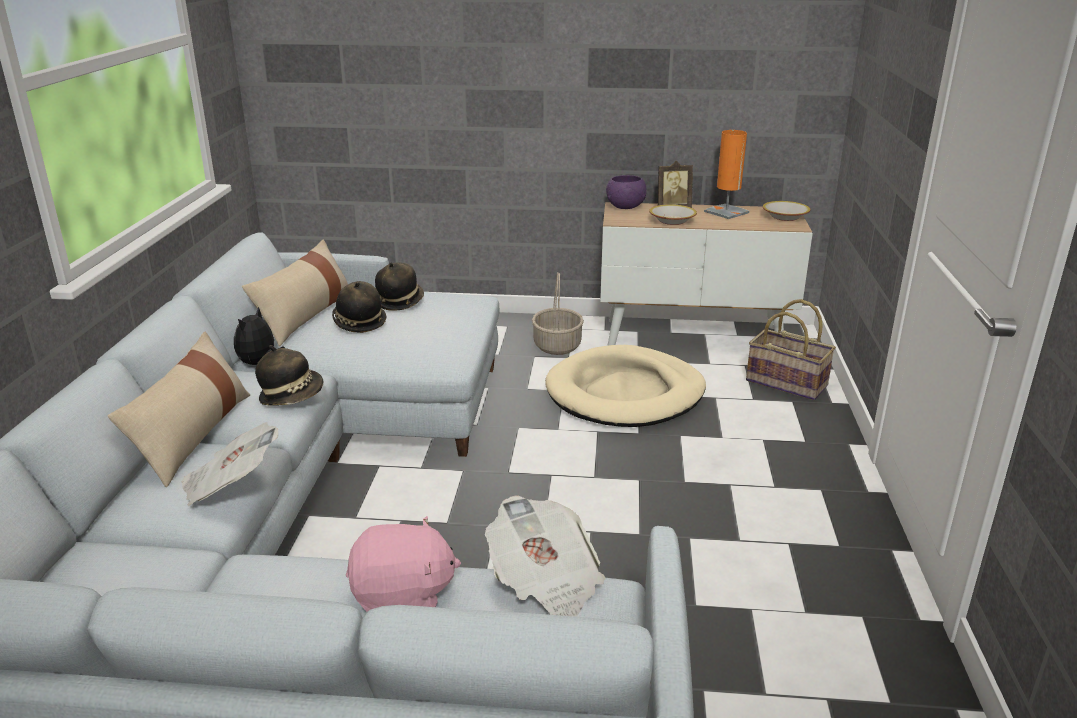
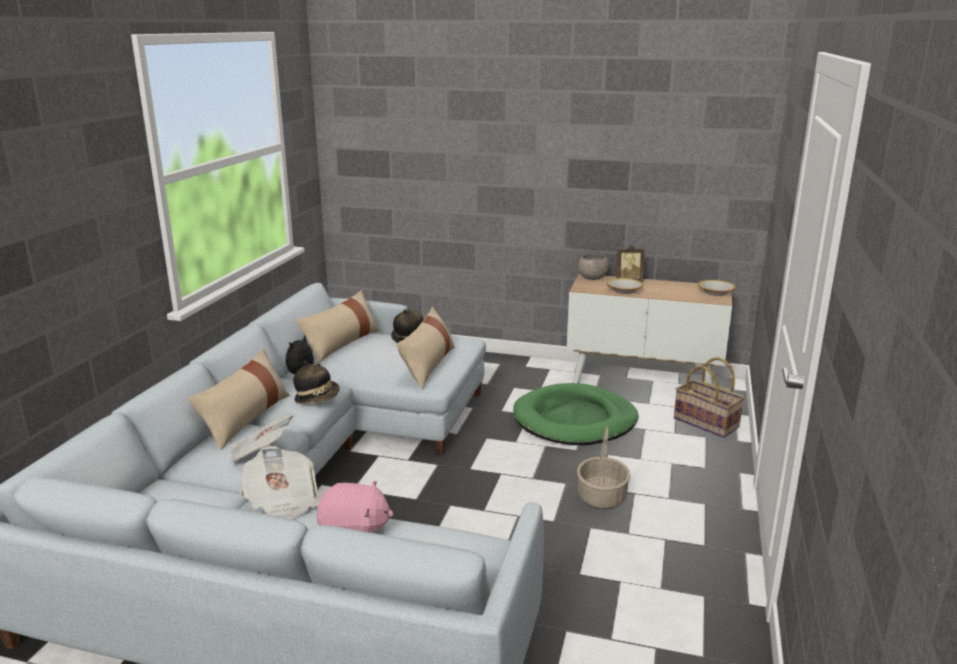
camera: 10 degrees right, 5 degrees down
hat [332,281,386,333] -> none
newspaper [485,495,606,617] -> newspaper moved to [241,446,318,520]
basket [532,273,584,355] -> basket moved to [577,425,630,510]
beige dog bed [545,345,706,427] -> green dog bed [513,383,638,445]
purple bowl [606,175,646,209] -> grey bowl [578,254,609,280]
orange table lamp [704,130,749,219] -> none
none -> beige pillow [396,307,455,389]

